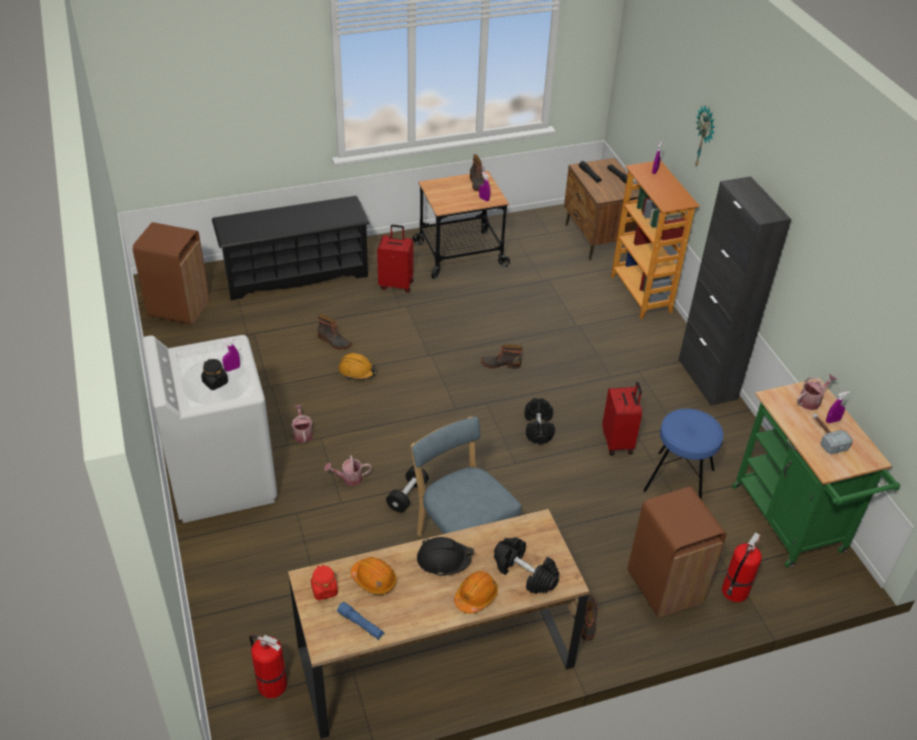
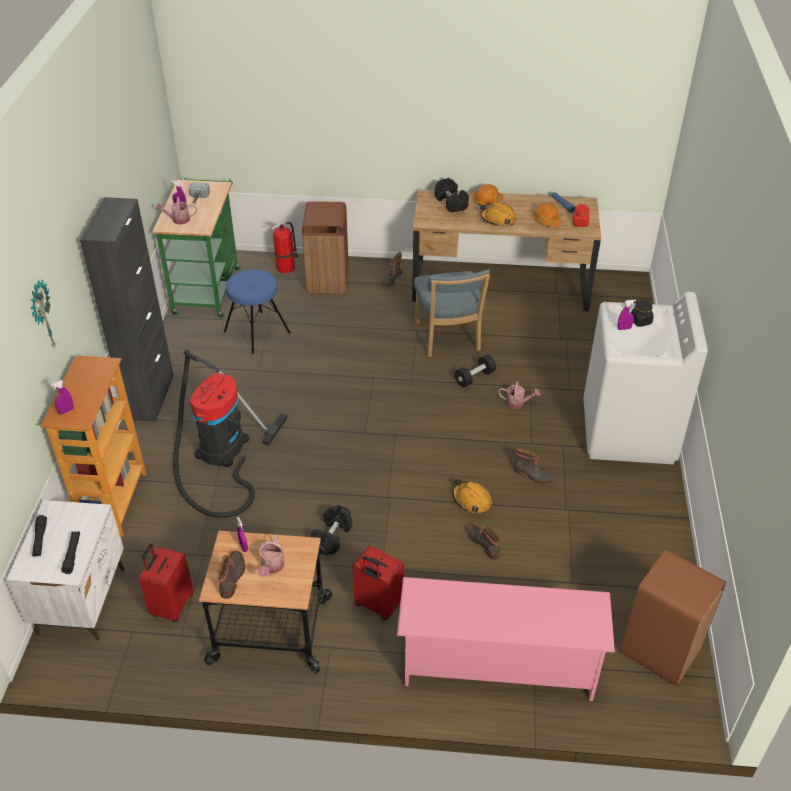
camera: 155 degrees left, 0 degrees up
black shoe rack [212,196,370,301] -> pink shoe rack [397,577,615,701]
fire extinguisher [249,635,287,699] -> none
watering can [291,405,313,443] -> watering can moved to [258,535,284,577]
black hard hat [417,537,474,577] -> orange hard hat [480,202,516,226]
boot [481,345,523,369] -> boot moved to [514,448,556,484]
black dumbbell [524,398,555,444] -> black dumbbell moved to [311,505,352,555]
brown nightstand [564,158,640,260] -> white nightstand [6,500,124,640]
red suitcase [602,382,642,455] -> red suitcase moved to [139,544,193,622]
none -> vacuum cleaner [173,350,287,518]

